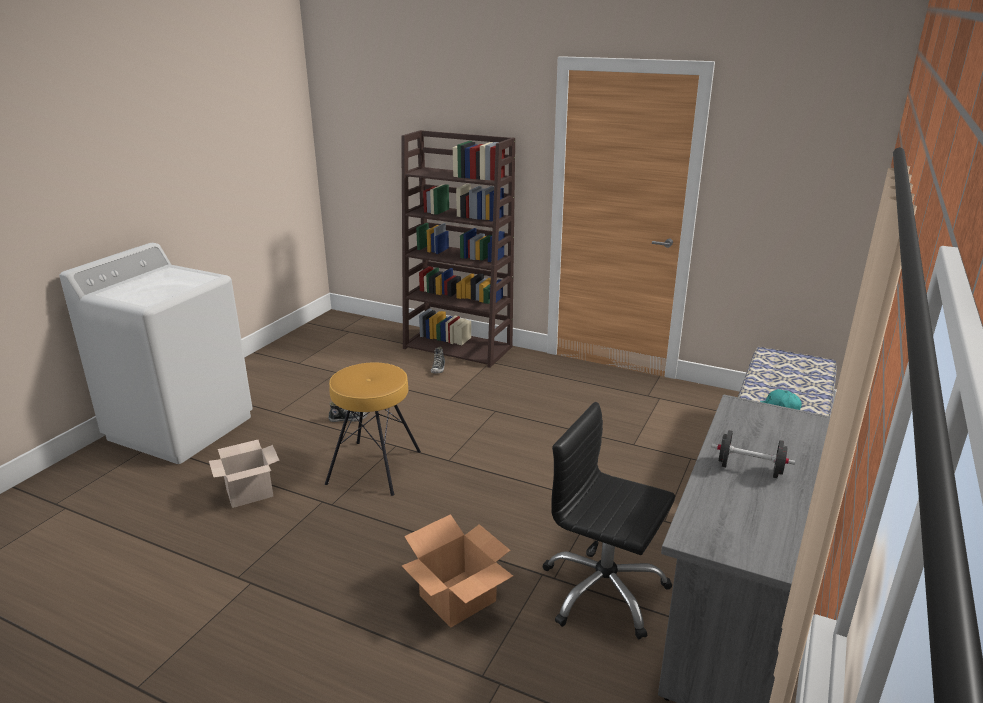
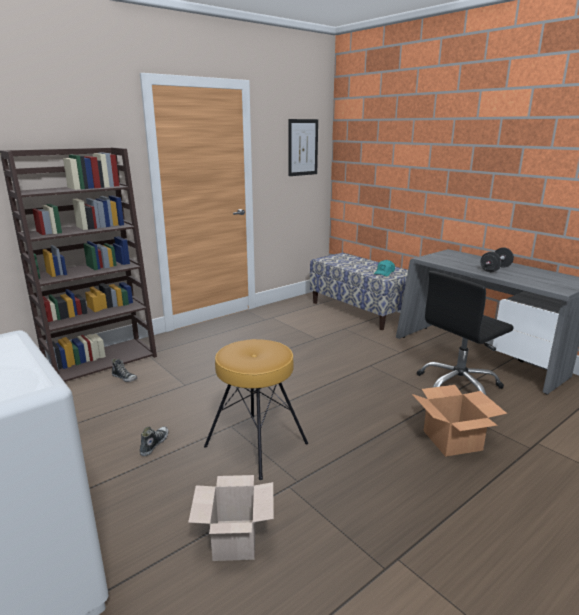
camera: 65 degrees left, 5 degrees down
none -> picture [289,119,318,176]

